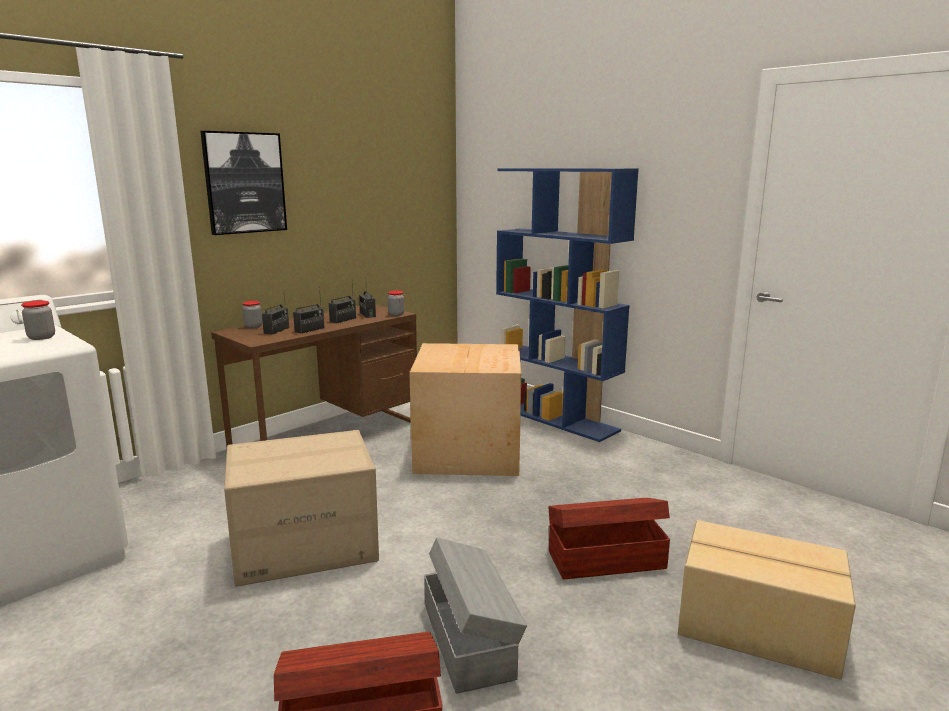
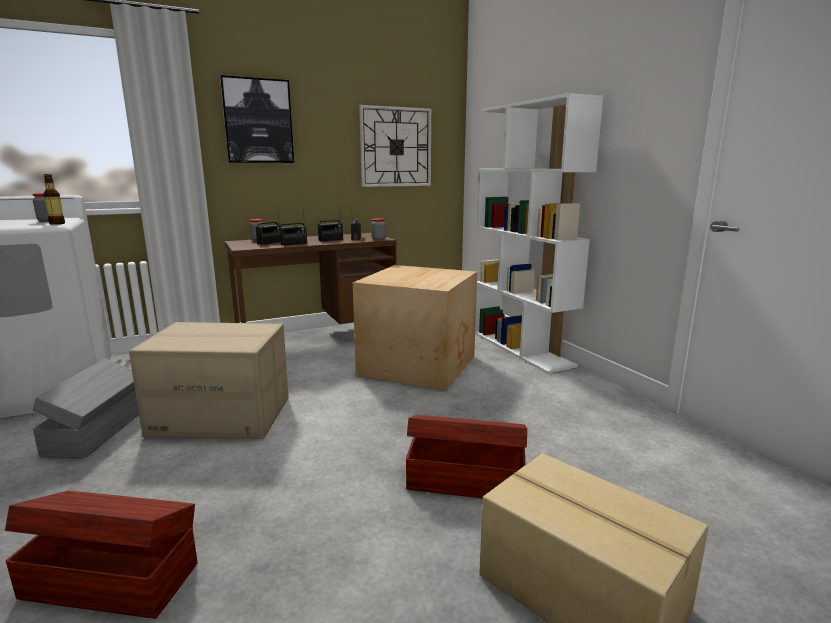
camera: 20 degrees right, 0 degrees up
grey storage box [424,538,527,694] -> grey storage box moved to [33,358,139,458]
blue bookcase [496,168,639,442] -> white bookcase [475,93,603,374]
none -> bottle [43,174,65,225]
none -> wall clock [359,105,431,187]

